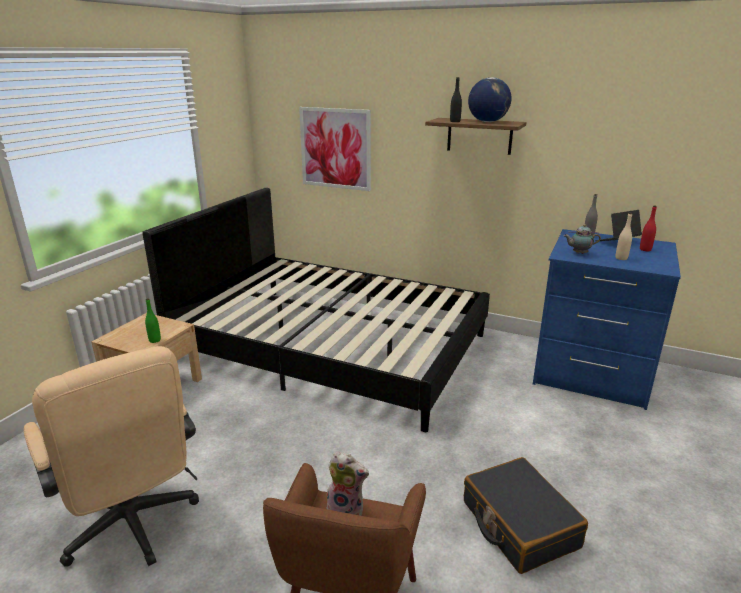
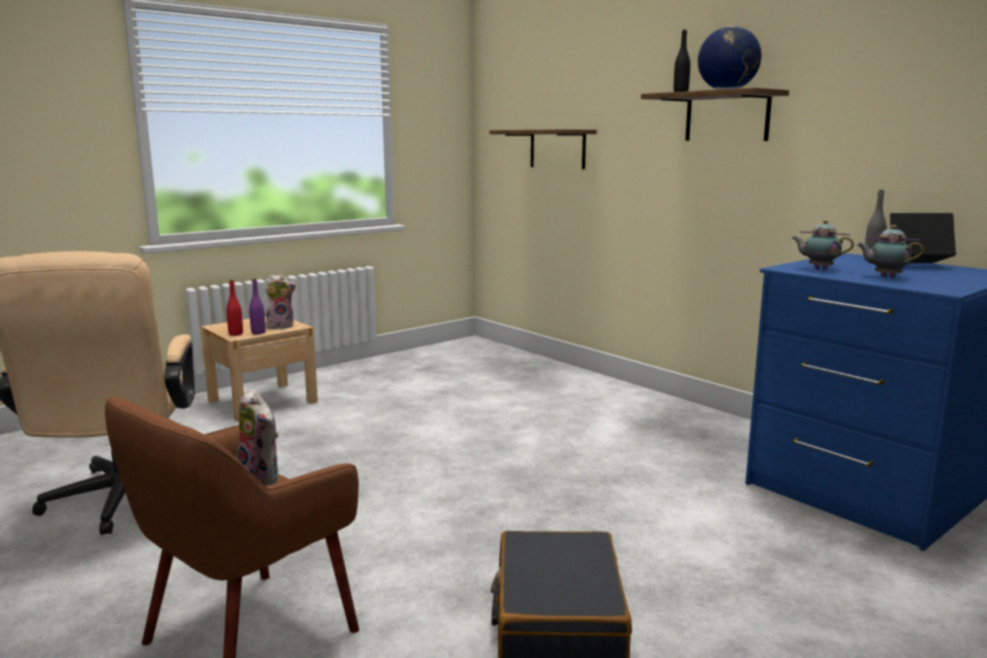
camera: 25 degrees right, 10 degrees down
black bed [142,188,490,432] -> none
green bottle [145,298,161,343] -> purple bottle [249,279,266,334]
picture [299,107,371,191] -> shelf [490,129,597,169]
beige bottle [615,213,632,260] -> teapot [857,225,924,277]
red bottle [640,206,657,251] -> red bottle moved to [226,280,243,336]
none -> plush toy [265,275,296,329]

